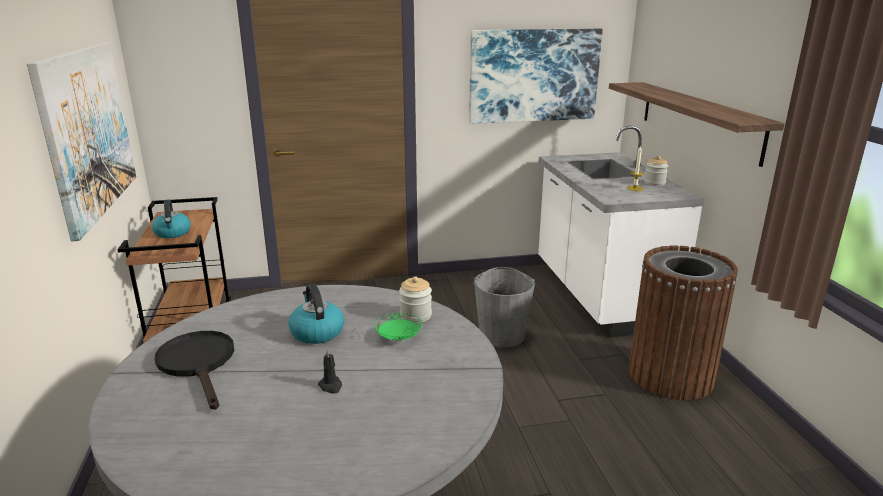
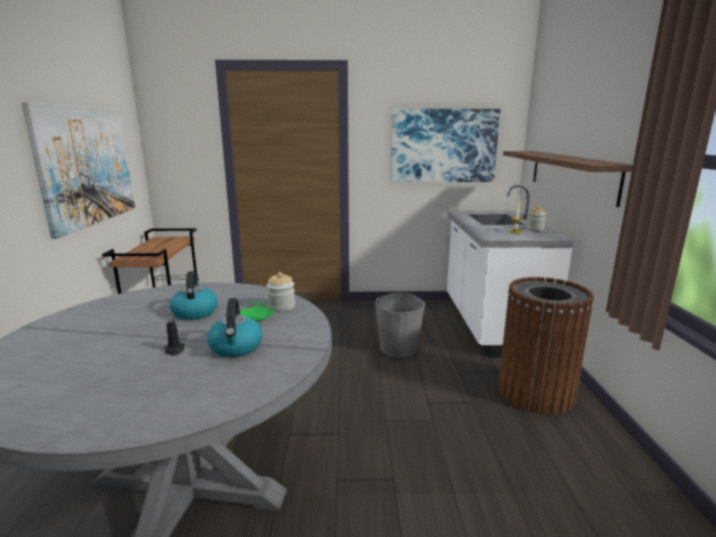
camera: 10 degrees right, 5 degrees down
kettle [152,200,191,238] -> kettle moved to [207,298,263,357]
black frying pan [155,331,234,410] -> none

